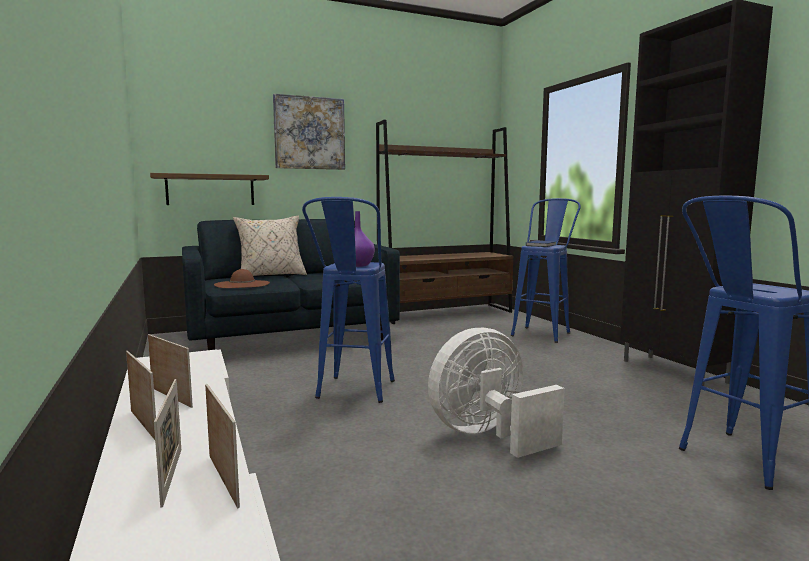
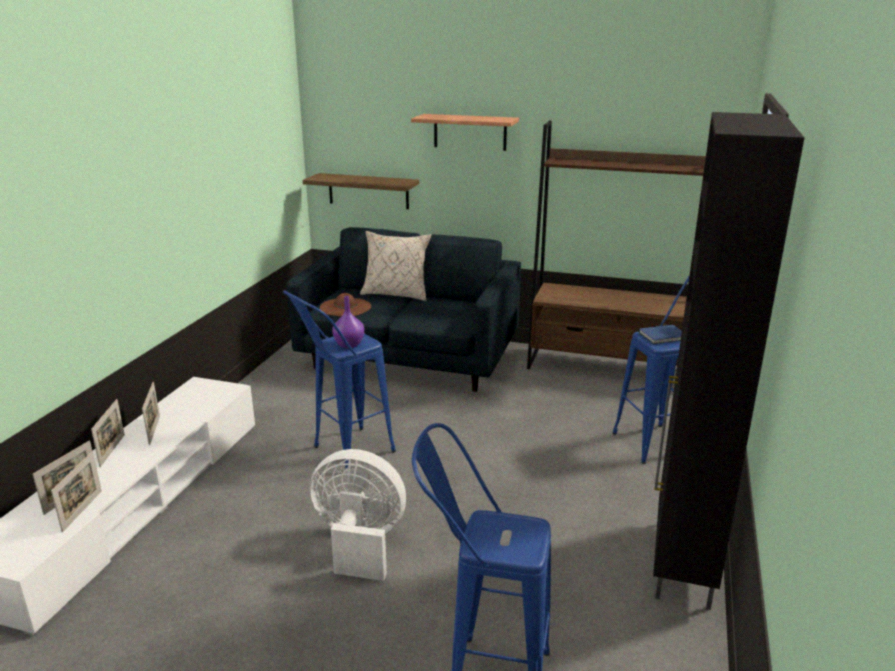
camera: 40 degrees right, 15 degrees up
picture [273,94,345,170] -> shelf [411,114,519,151]

